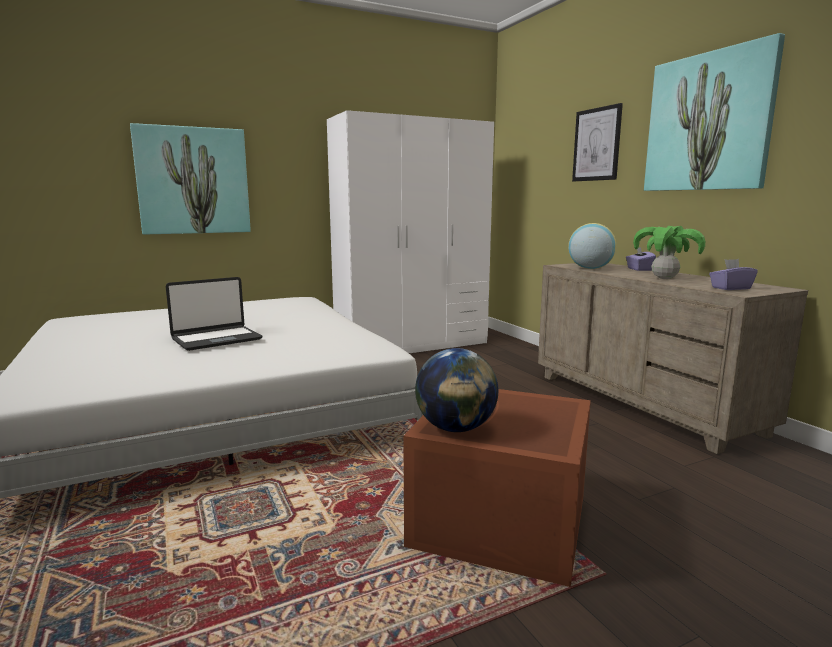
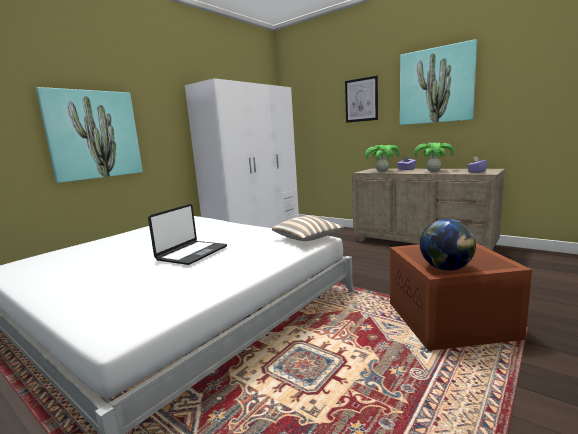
camera: 25 degrees left, 0 degrees up
vase [568,223,616,269] -> potted plant [366,145,400,172]
none -> pillow [272,216,344,241]

